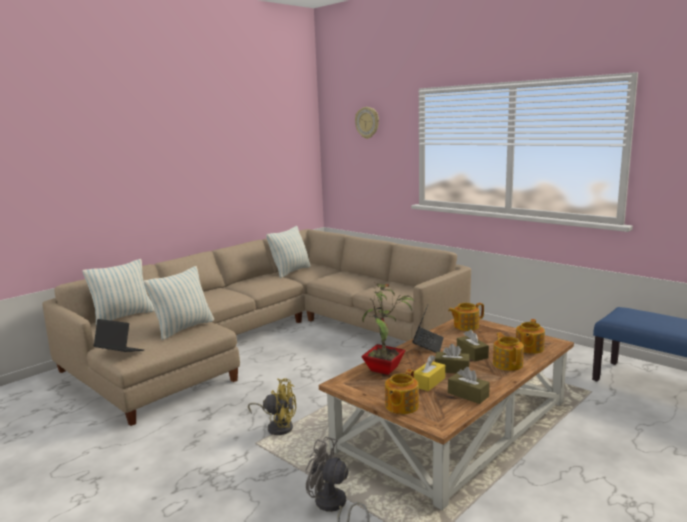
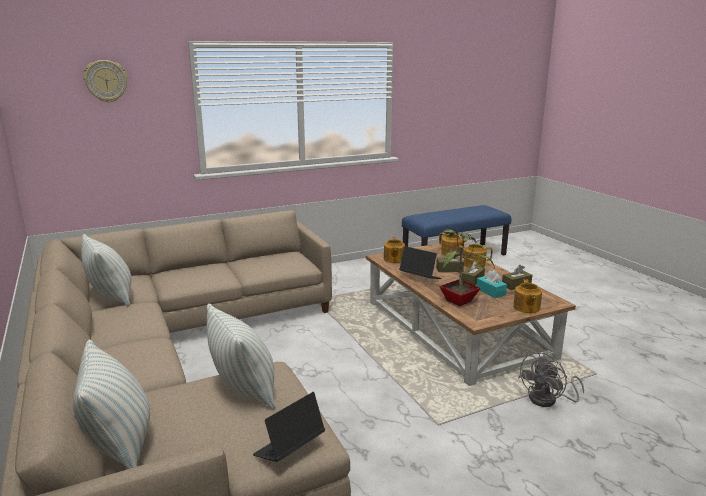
camera: 70 degrees left, 5 degrees up
yellow fan [248,378,296,435] -> none
teapot [385,369,419,414] -> teapot turned 45 degrees clockwise [513,279,542,313]
yellow tissue box [414,355,445,391] -> turquoise tissue box [476,270,507,298]

